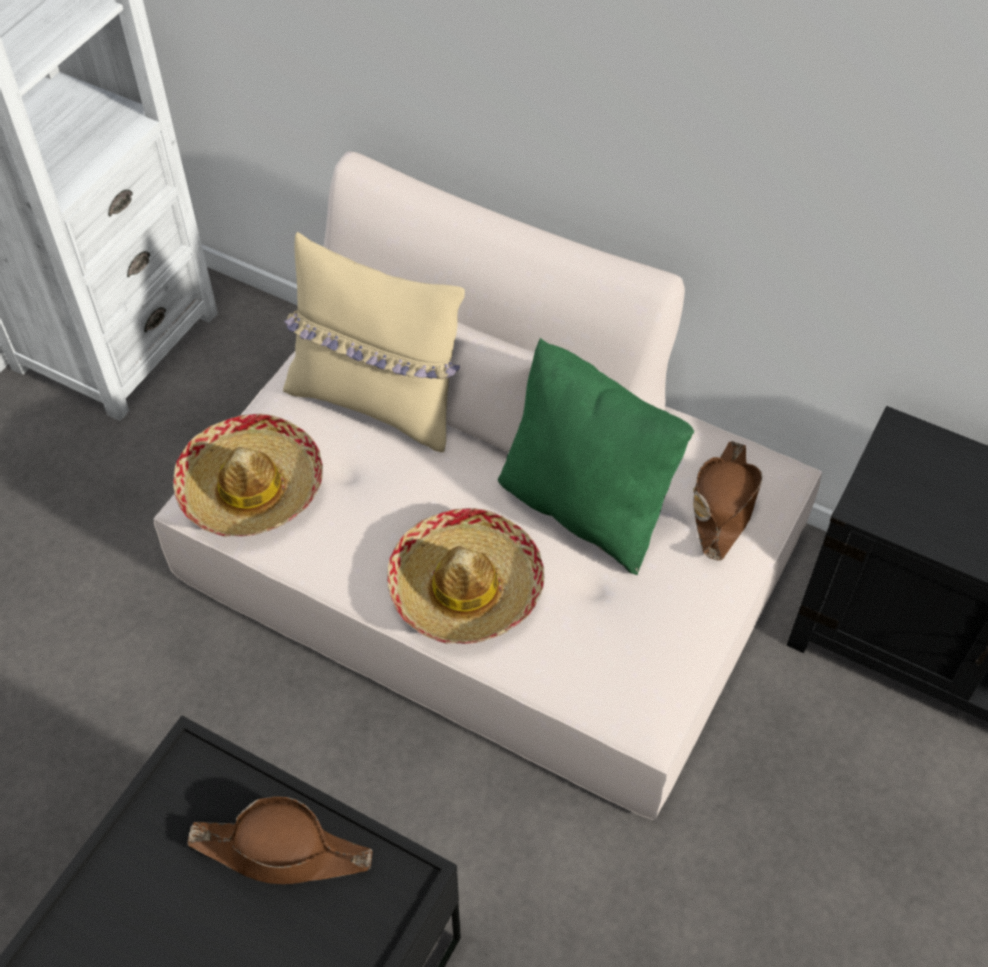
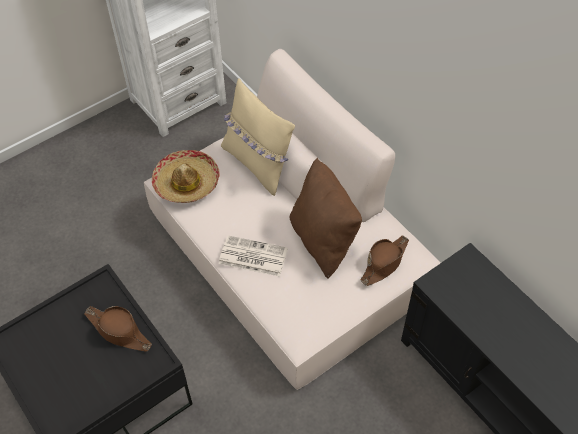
camera: 25 degrees right, 0 degrees up
hat [387,508,545,644] -> newspaper [219,236,288,277]
green pillow [498,338,694,575] -> brown pillow [289,158,362,279]

